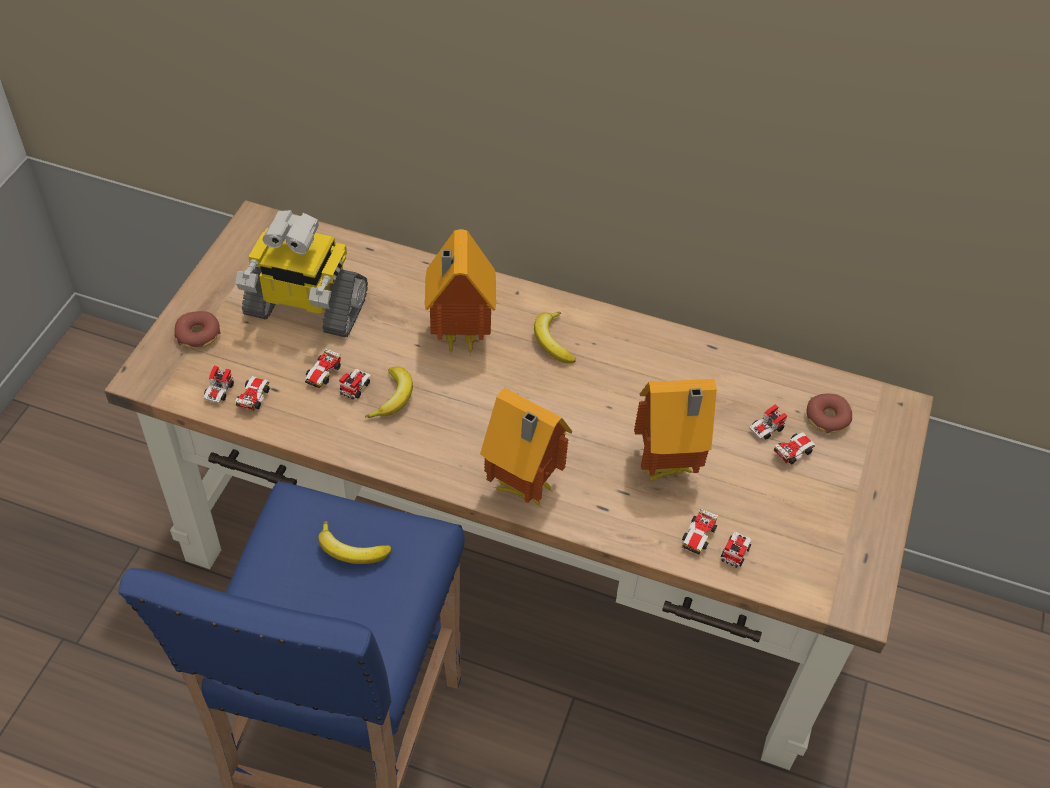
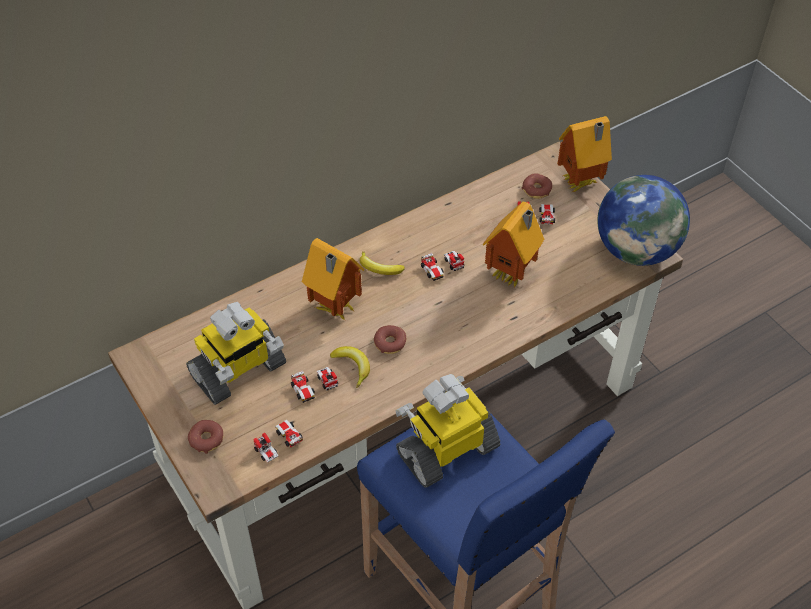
camera: 50 degrees left, 0 degrees up
banana [318,521,392,564] -> toy robot [395,374,500,488]
toy house [480,388,572,506] -> toy house moved to [557,116,612,192]
toy car [682,509,752,568] -> toy car moved to [421,251,464,281]
none -> donut [374,325,406,354]
none -> globe [597,175,690,266]

